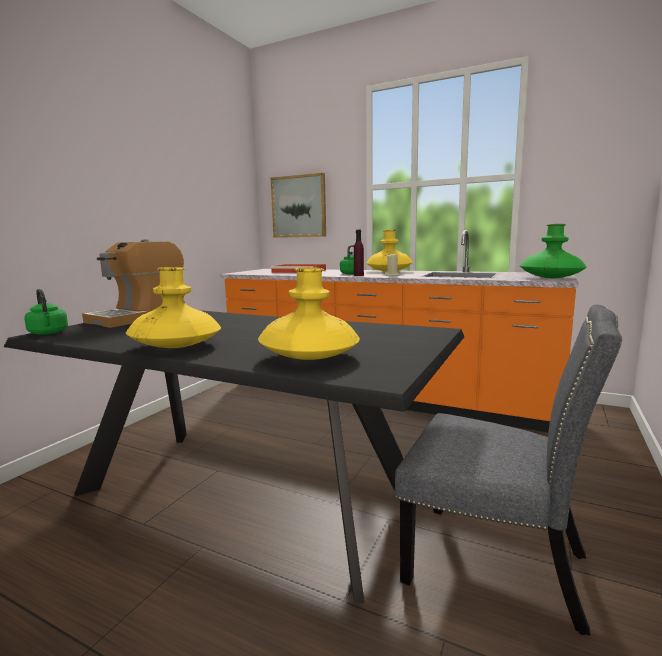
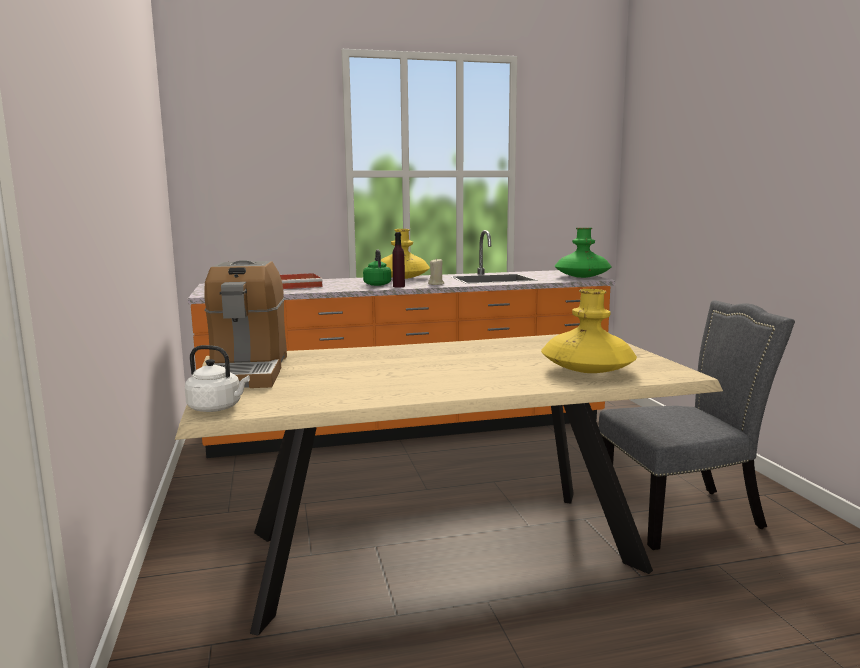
camera: 40 degrees left, 0 degrees up
black dining table [4,310,464,604] -> beige dining table [175,334,723,636]
green kettle [24,289,68,335] -> white kettle [185,345,250,412]
yellow vase [126,267,221,348] -> none
picture [271,173,326,238] -> none

